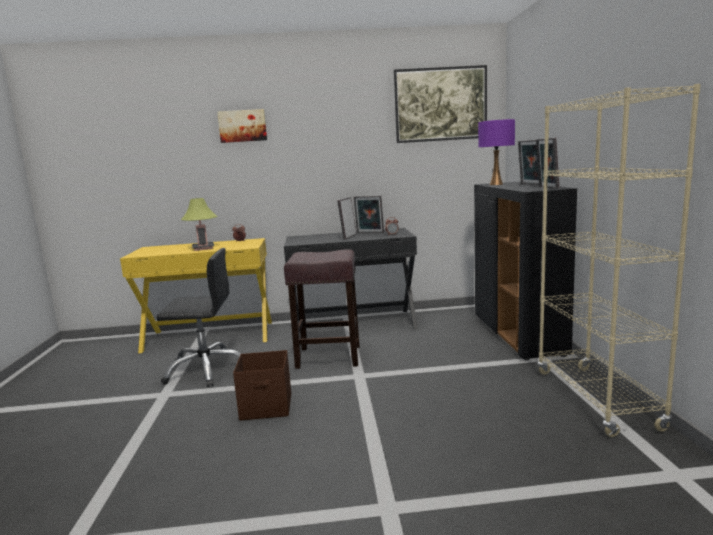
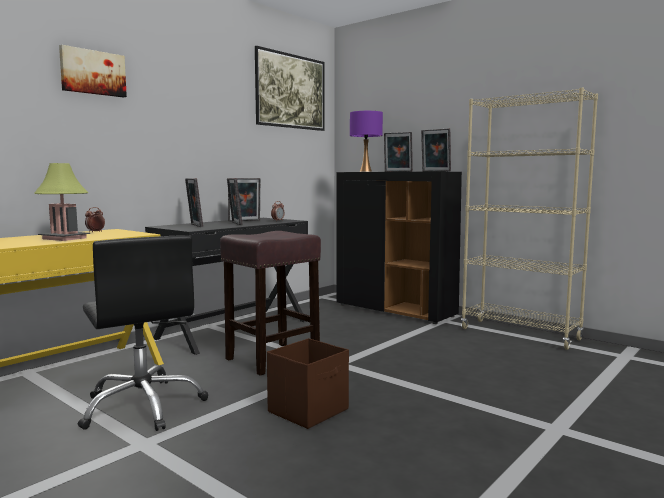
camera: 45 degrees left, 5 degrees down
black office chair [156,248,241,387] -> black office chair turned 105 degrees clockwise [78,235,208,431]
none -> picture frame [185,178,203,227]

